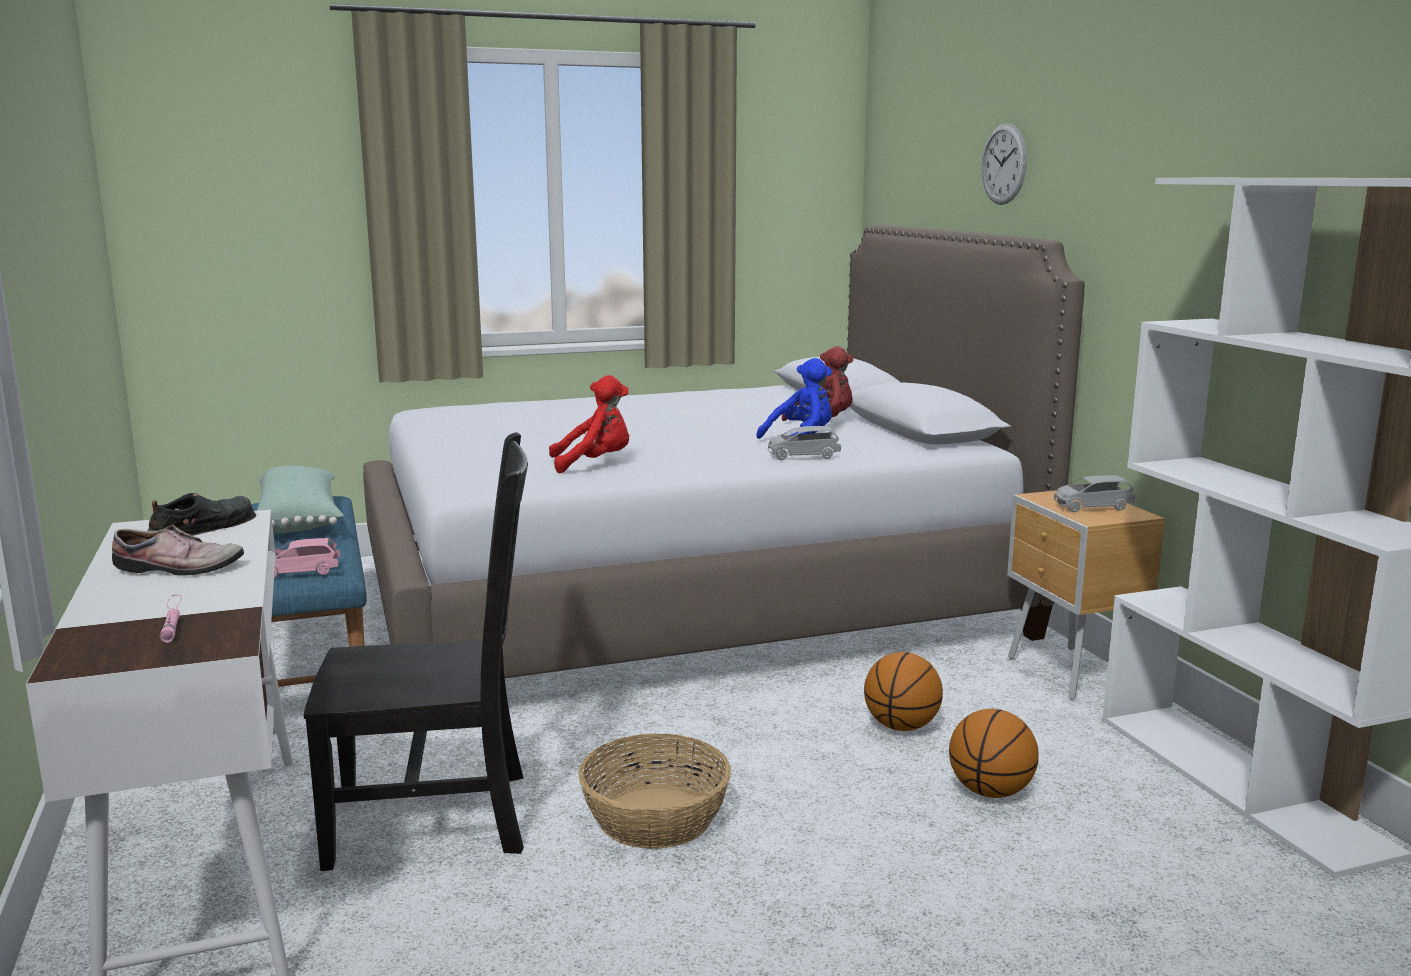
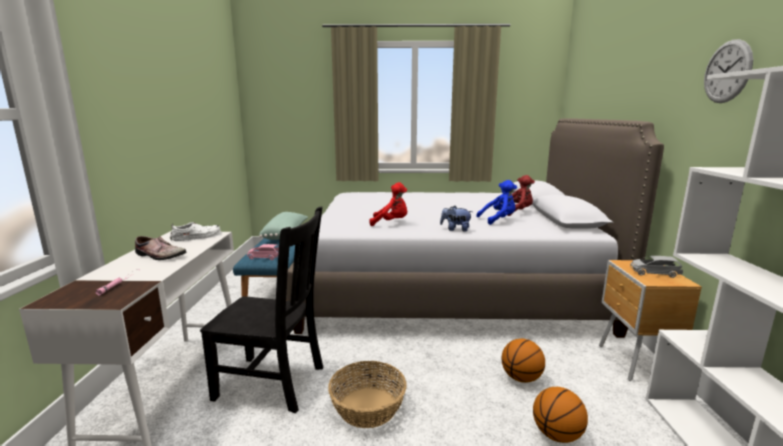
camera: 20 degrees right, 0 degrees up
black shoe [147,493,256,536] -> white shoe [170,222,222,241]
grey toy car [768,426,841,460] -> none
wall clock [981,123,1027,205] -> wall clock moved to [704,39,753,103]
none -> plush toy [440,206,472,232]

